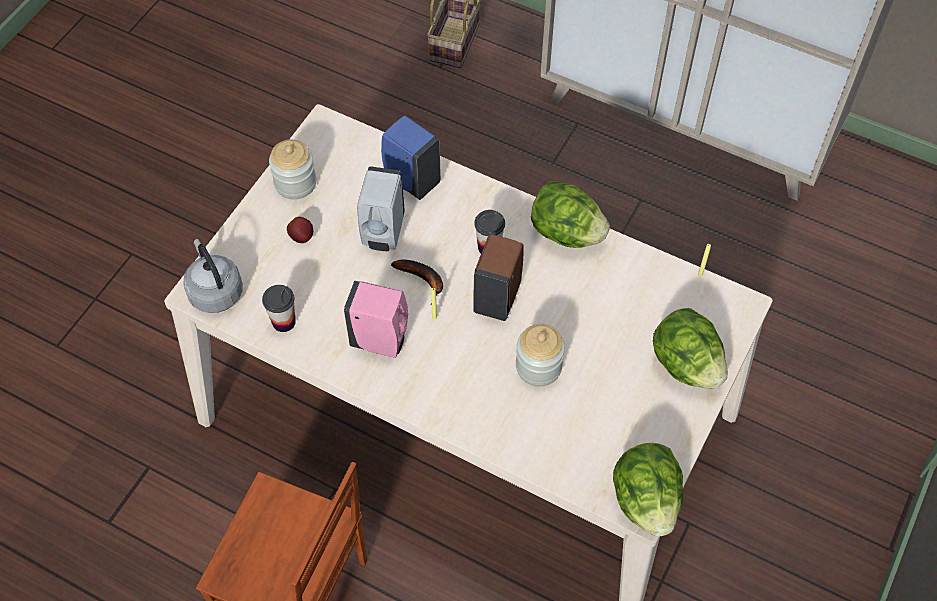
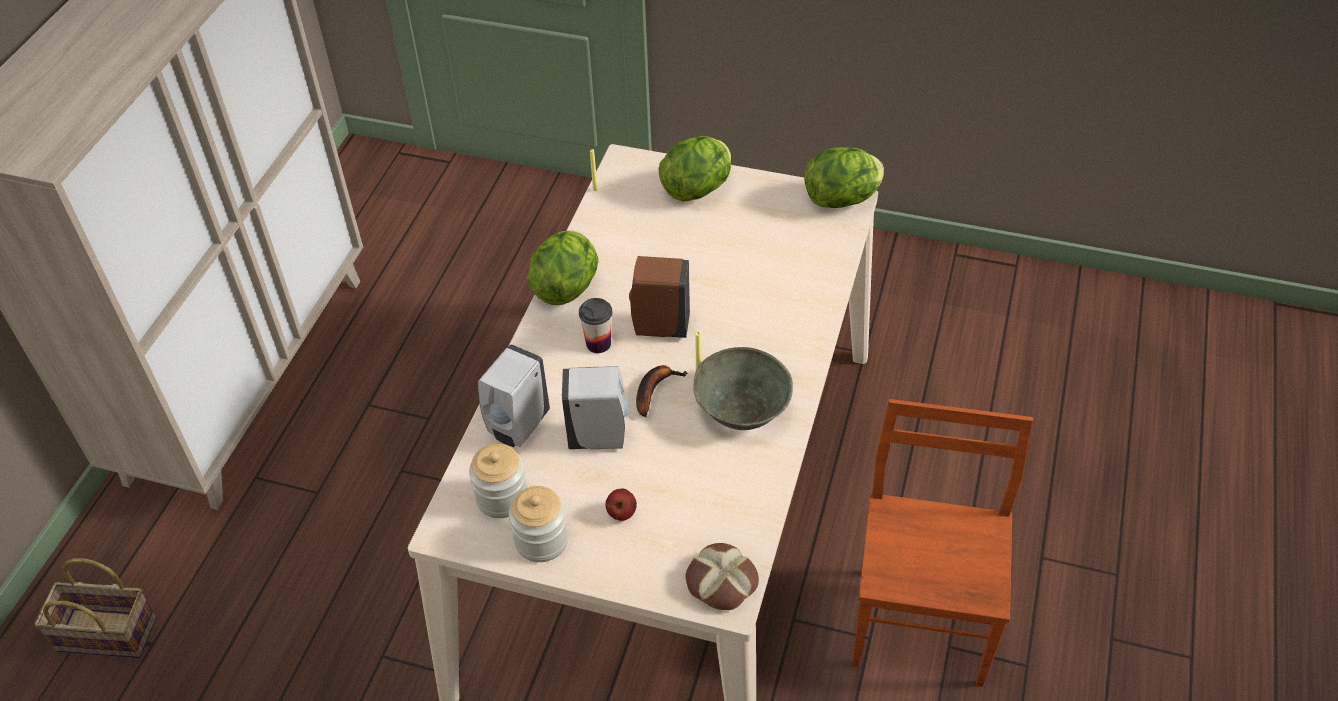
camera: 100 degrees left, 10 degrees down
grey kettle [183,239,243,313] -> bread [686,543,759,610]
cup [262,285,296,332] -> none
pink soap dispenser [344,281,408,358] -> grey bowl [694,347,793,430]
blue soap dispenser [381,115,441,200] -> white soap dispenser [478,344,550,447]
jar [516,324,565,386] -> jar moved to [469,444,528,518]

